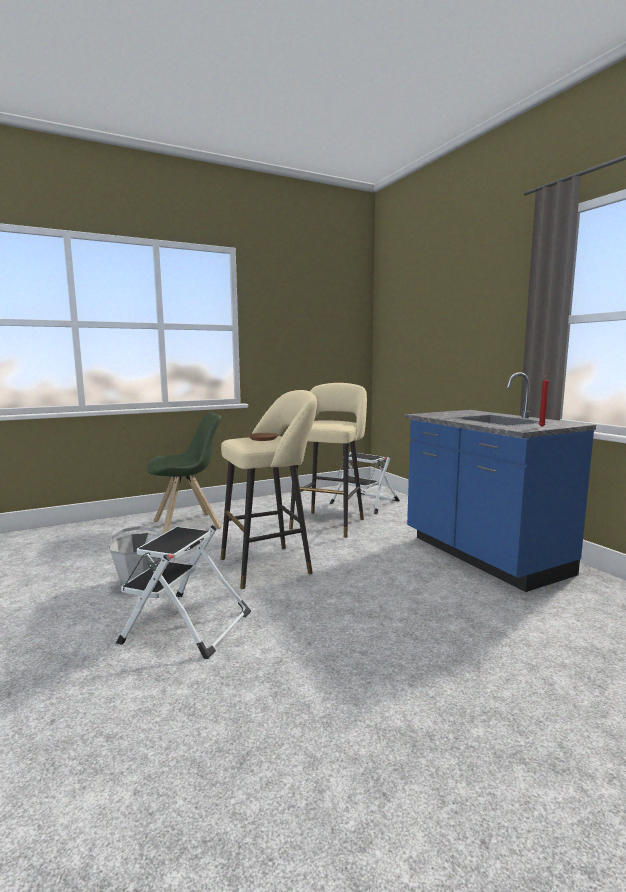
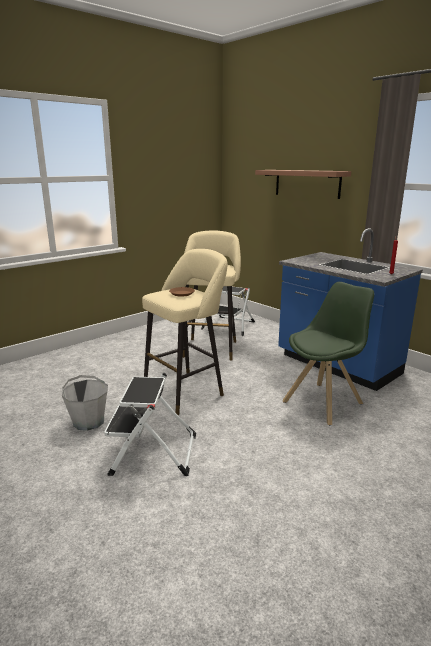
camera: 15 degrees left, 10 degrees up
green chair [147,412,222,534] -> green chair moved to [283,282,374,425]
none -> shelf [255,170,351,199]

